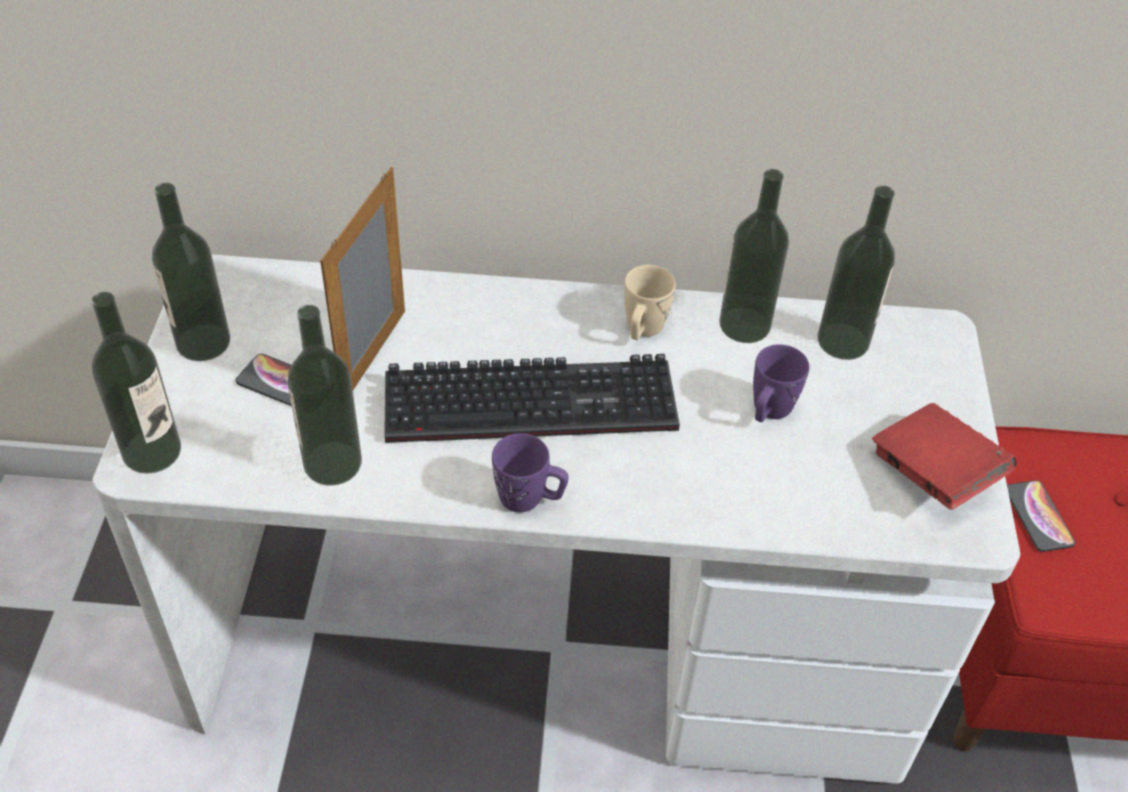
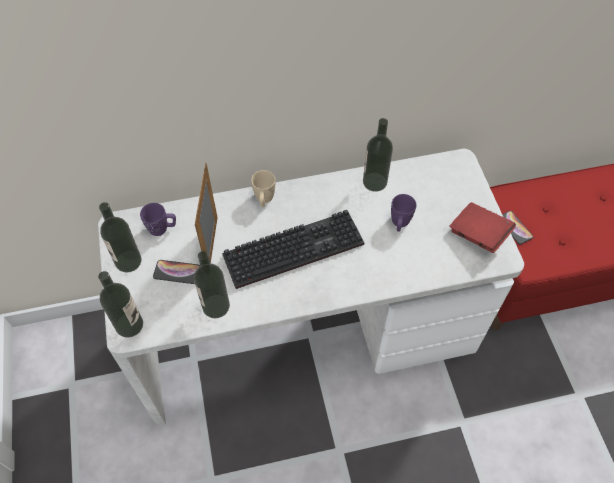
camera: 15 degrees left, 10 degrees up
purple mug [492,433,569,512] -> purple mug moved to [140,203,176,236]
beige mug [625,265,676,340] -> beige mug moved to [251,170,276,207]
bottle [818,186,895,360] -> none

